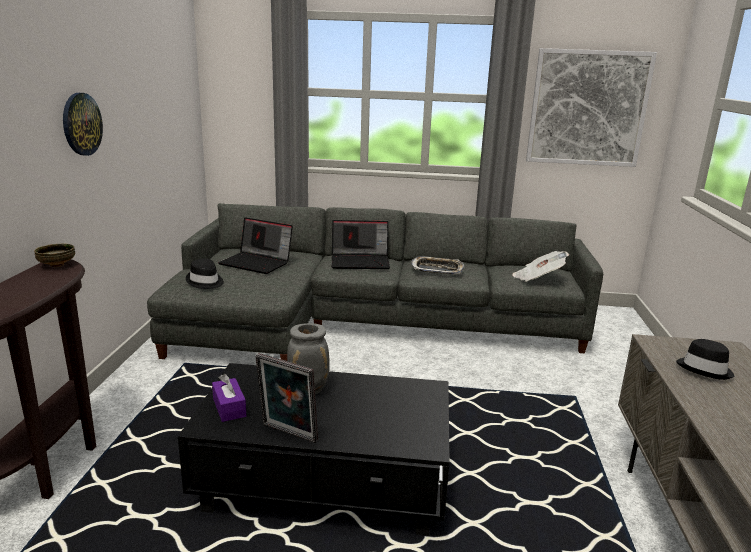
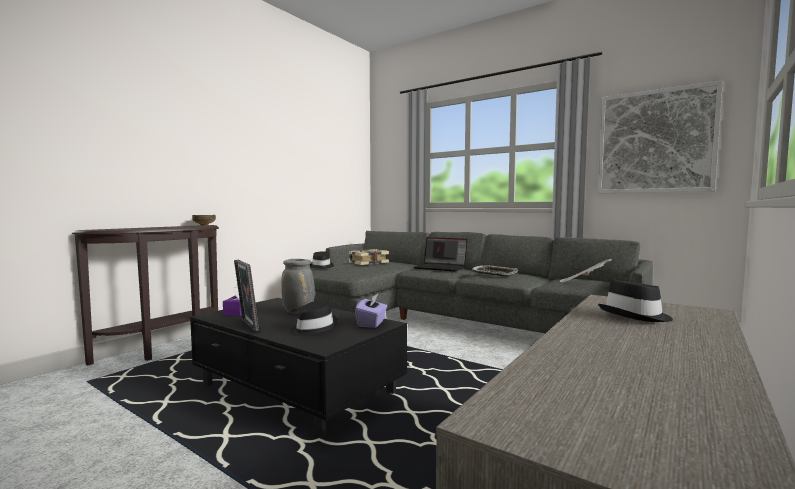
camera: 30 degrees right, 15 degrees down
wall clock [63,93,103,156] -> none
laptop [218,217,293,274] -> book [349,249,389,265]
none -> black hat [290,301,338,336]
none -> purple tissue box [355,294,387,328]

